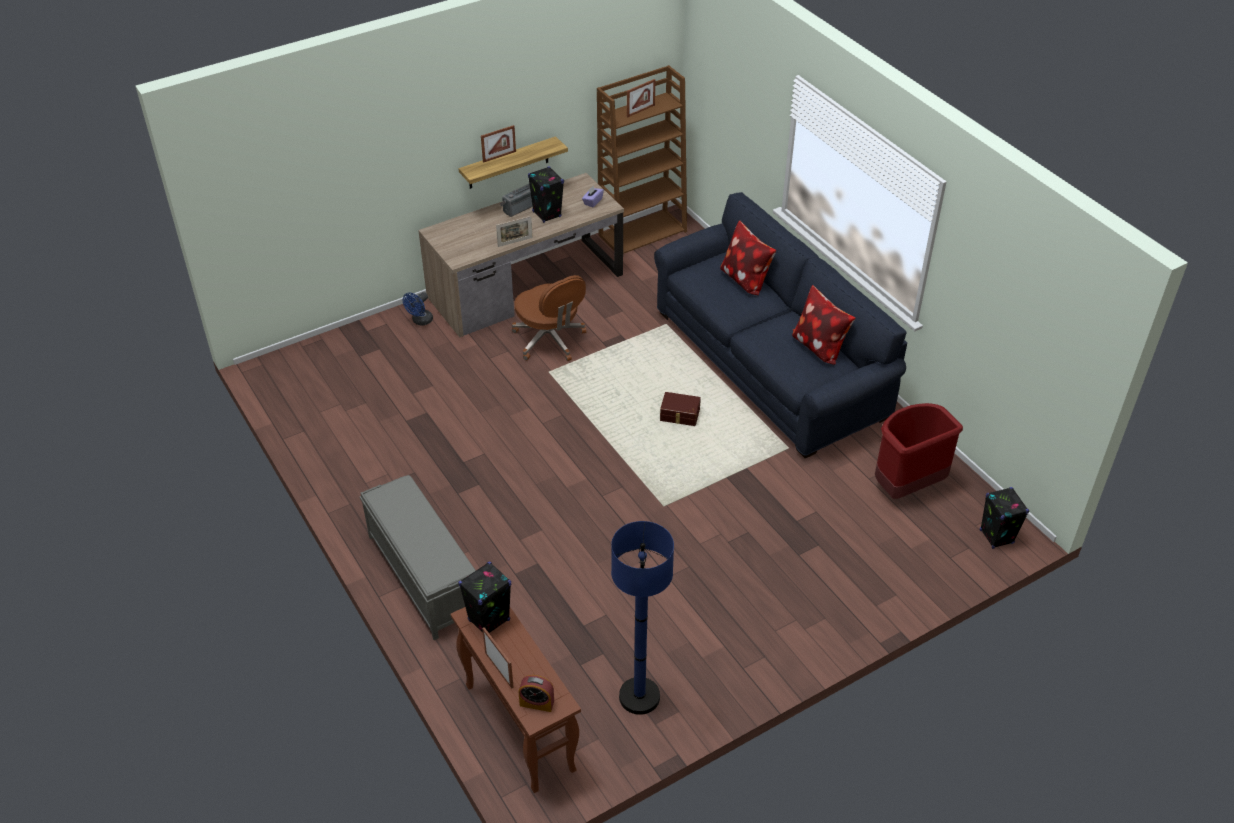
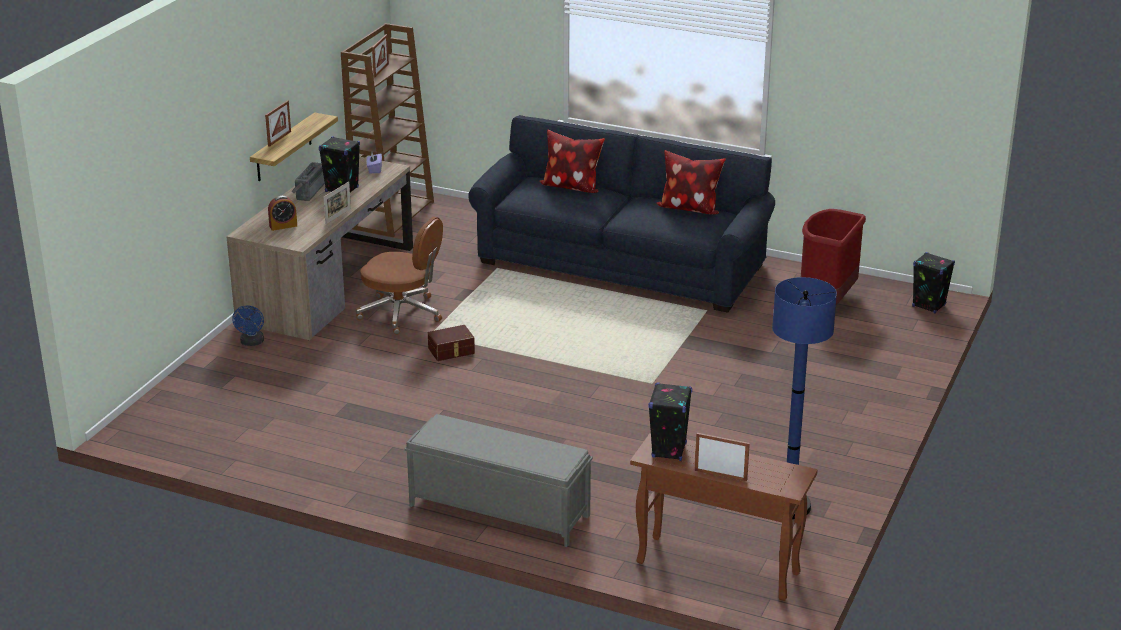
camera: 35 degrees left, 15 degrees down
alarm clock [519,675,554,712] -> alarm clock moved to [268,196,297,231]
brown storage box [660,392,701,426] -> brown storage box moved to [428,325,475,361]

